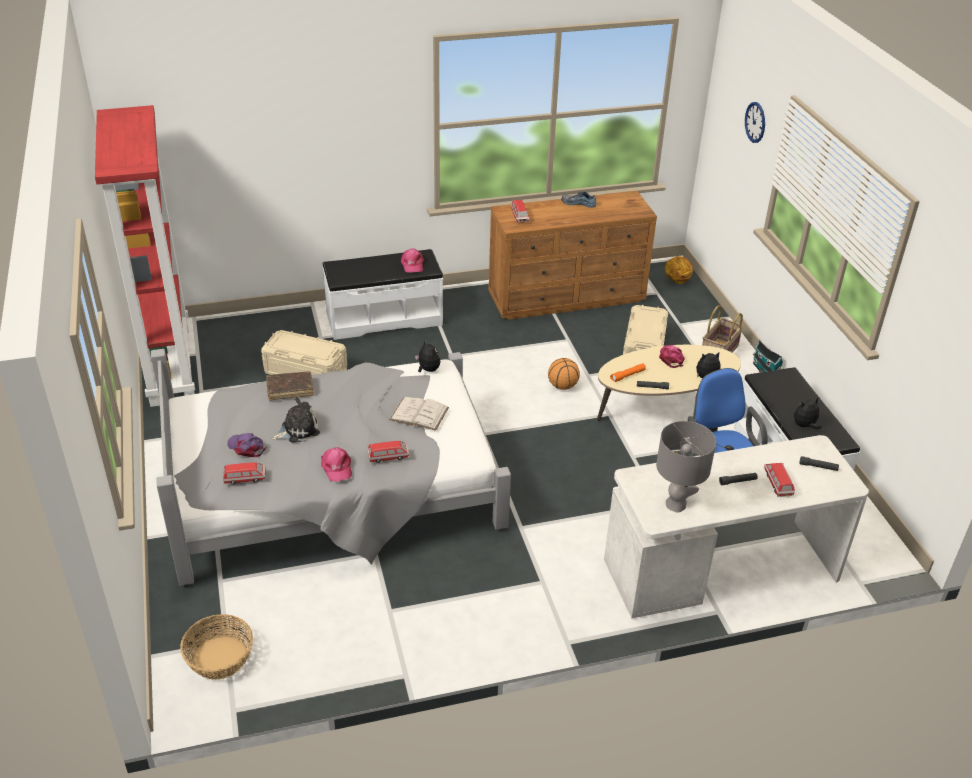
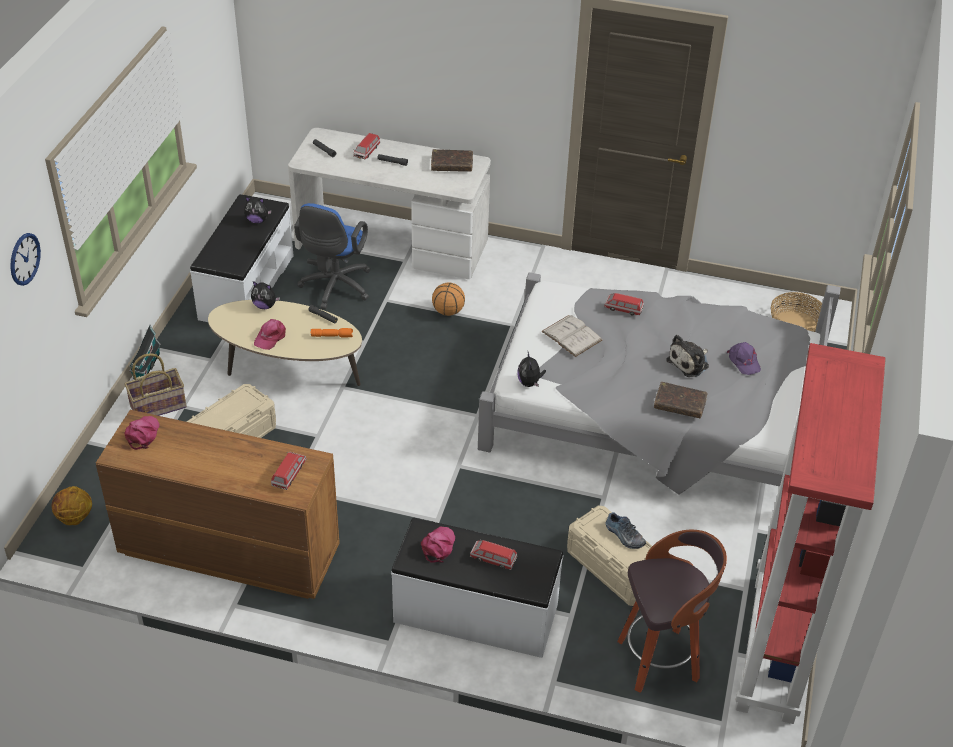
camera: 150 degrees left, 5 degrees up
toy car [223,462,266,485] -> toy car moved to [470,539,517,570]
plush toy [271,397,320,443] -> plush toy turned 45 degrees counterclockwise [666,335,709,377]
pink cap [321,447,352,482] -> pink cap moved to [124,416,160,450]
basketball [548,358,580,390] -> basketball moved to [432,282,465,316]
shoe [561,192,597,208] -> shoe moved to [606,512,646,549]
grey table lamp [656,421,716,513] -> brown book [431,149,473,172]
none -> stool [617,530,727,693]

